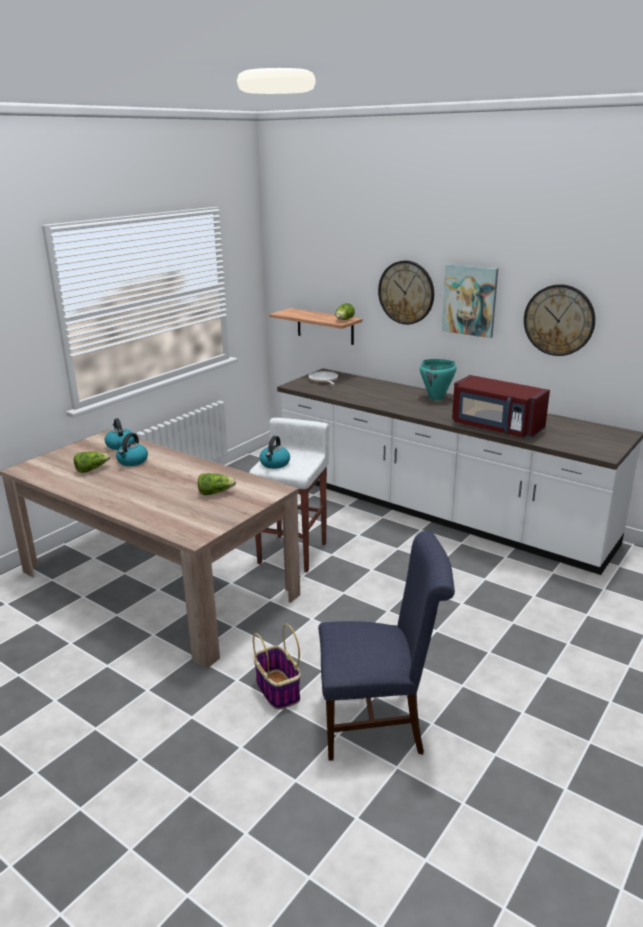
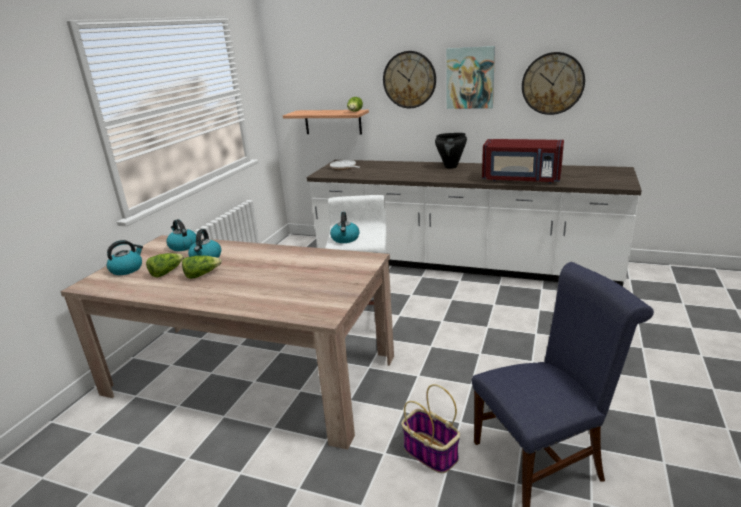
camera: 15 degrees left, 0 degrees up
lettuce [198,473,236,495] -> lettuce moved to [182,256,222,279]
turquoise cooking pot [420,359,457,401] -> black cooking pot [435,133,467,169]
none -> kettle [107,240,143,275]

